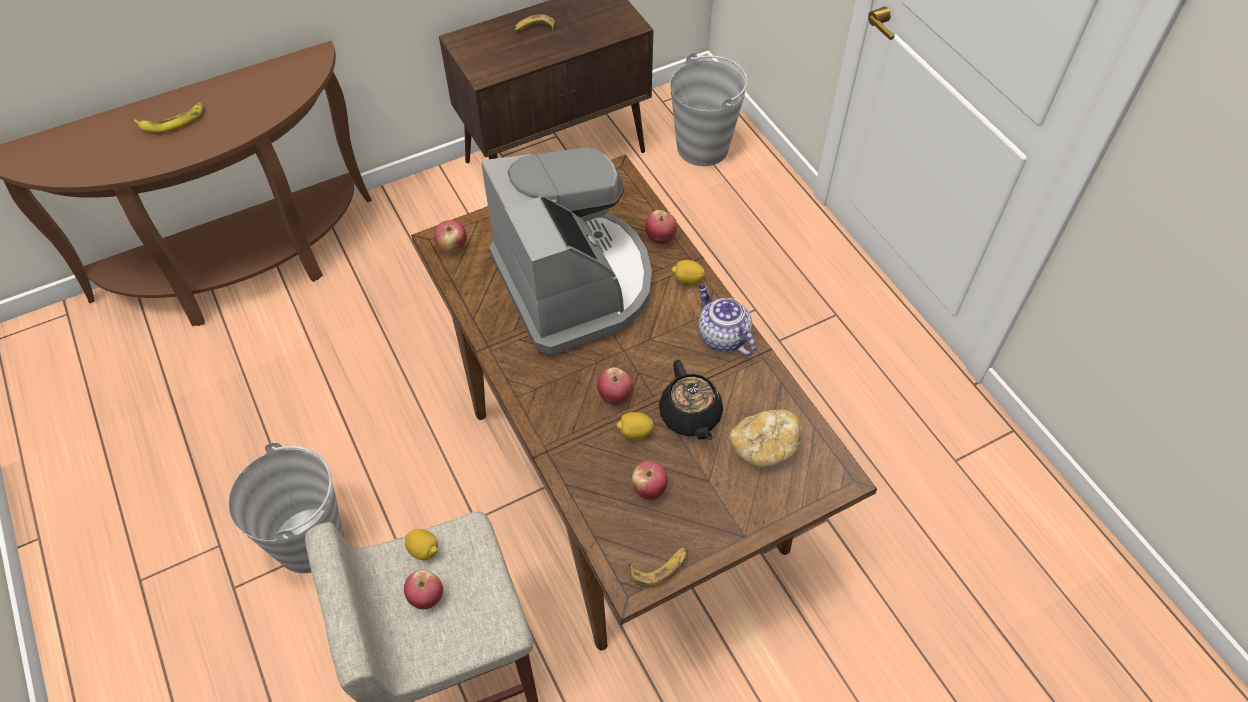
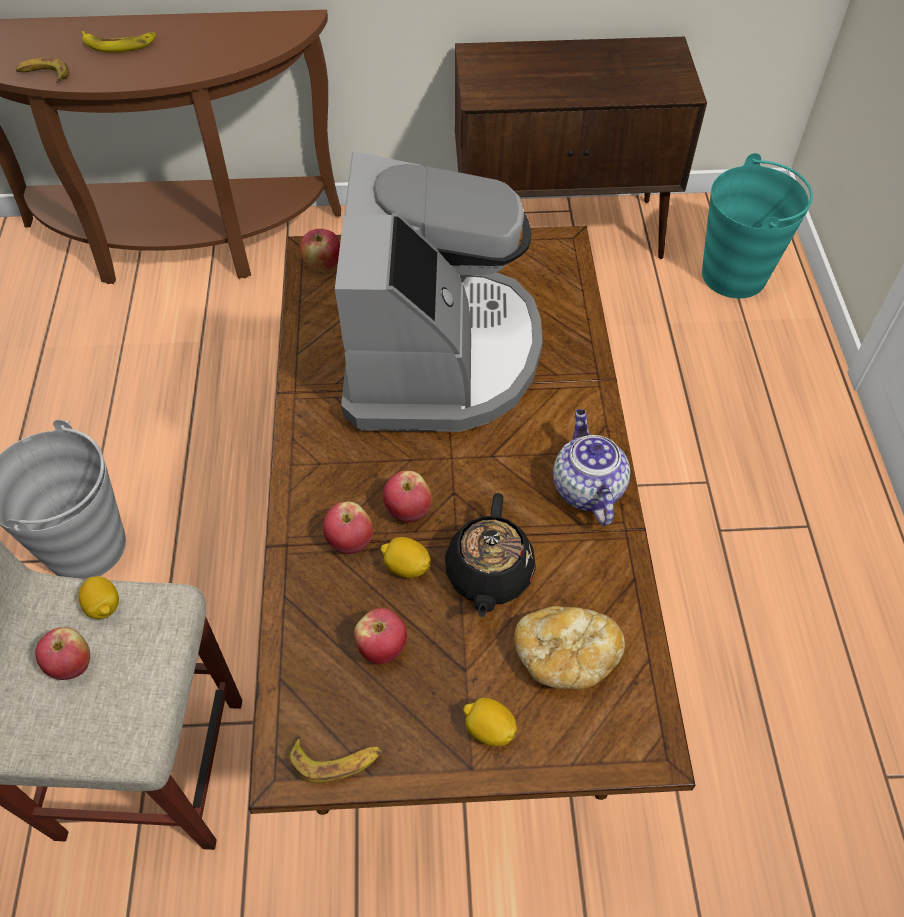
camera: 25 degrees right, 0 degrees up
banana [514,14,555,32] -> banana moved to [16,57,69,83]
apple [645,210,677,244] -> apple moved to [323,501,373,554]
grey bucket [670,53,747,166] -> turquoise bucket [702,153,813,298]
lemon [672,260,705,285] -> lemon moved to [463,698,517,746]

